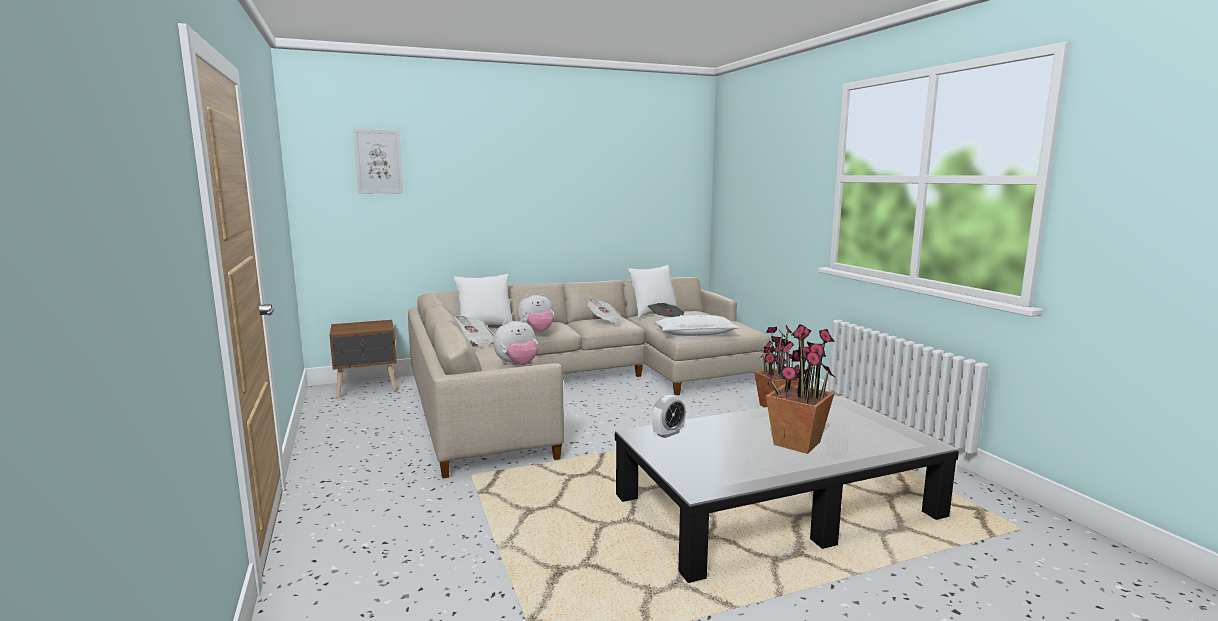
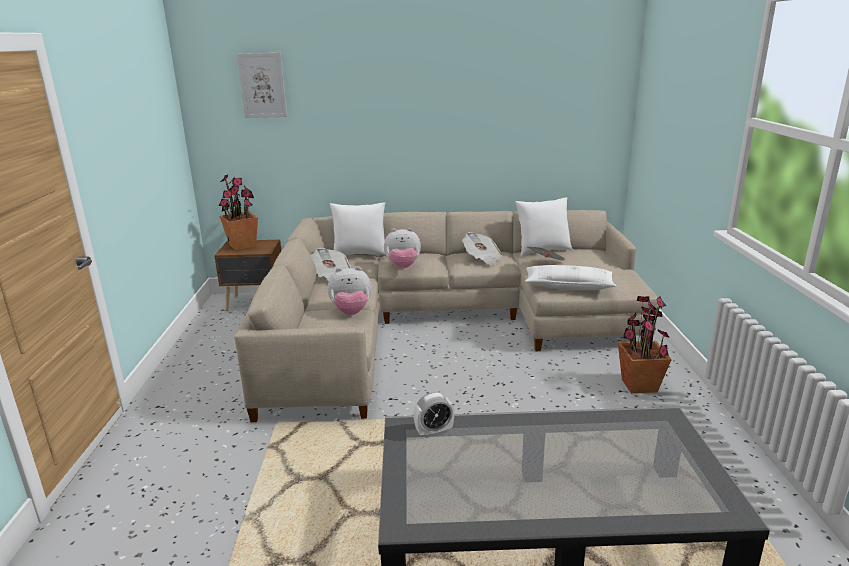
camera: 20 degrees right, 10 degrees up
potted plant [766,324,835,454] -> potted plant moved to [219,175,258,251]

